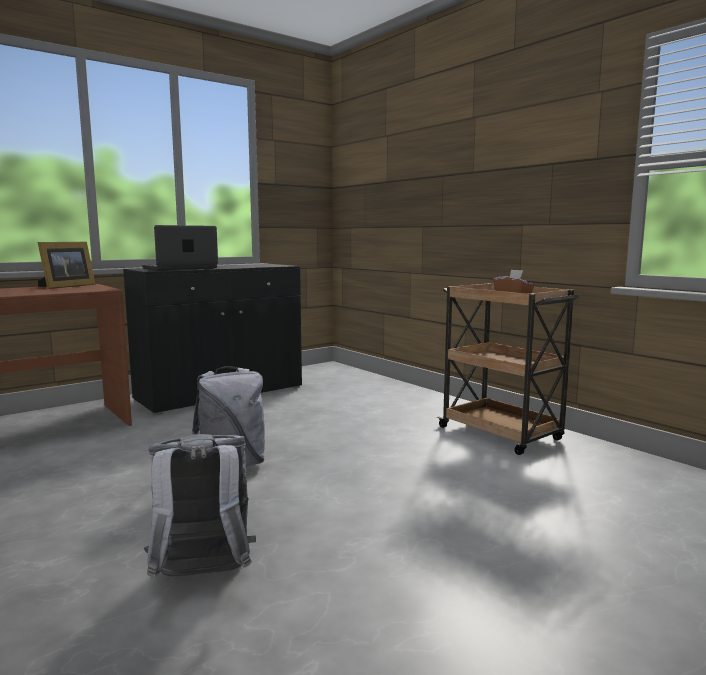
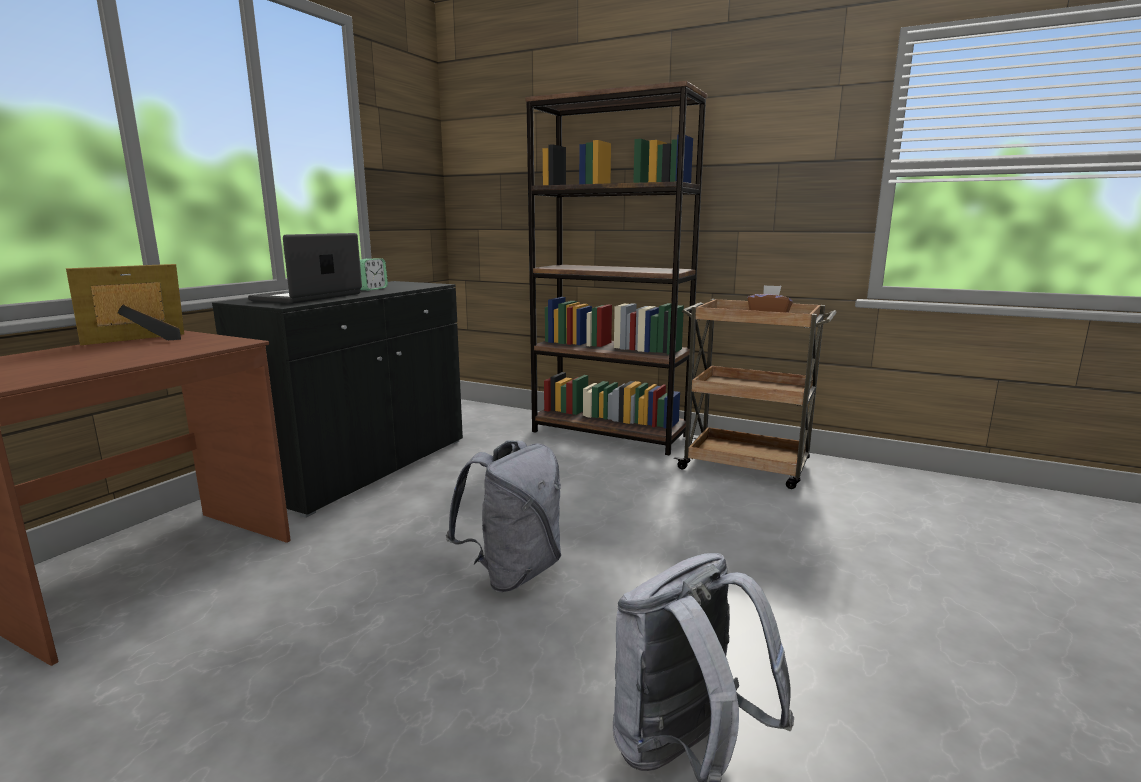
camera: 25 degrees left, 5 degrees up
picture frame [38,242,95,289] -> picture frame turned 135 degrees counterclockwise [66,264,184,345]
none -> alarm clock [360,258,388,290]
none -> brown bookcase [525,81,707,455]

